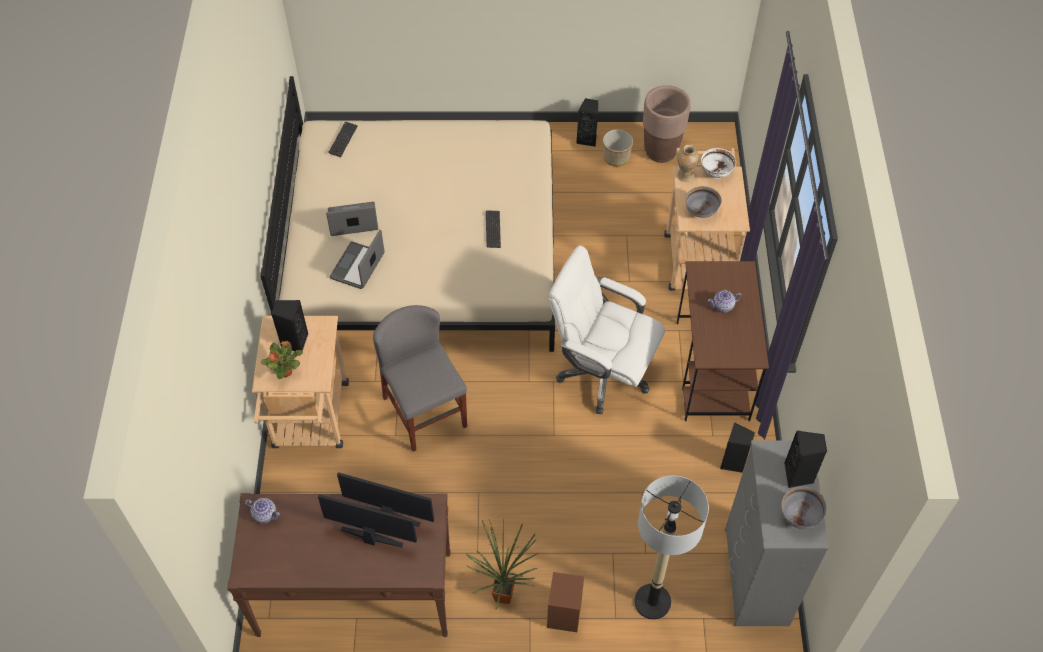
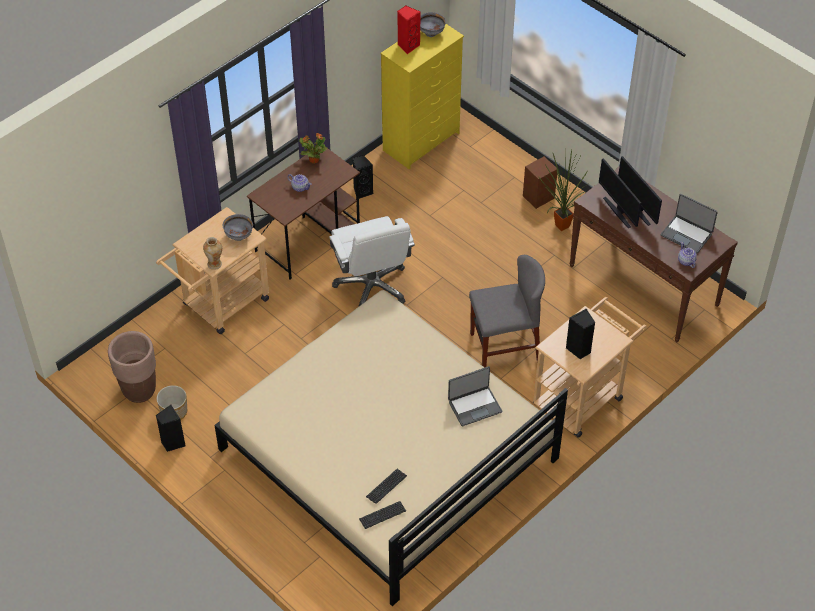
camera: 135 degrees left, 5 degrees down
potted plant [261,341,303,379] -> potted plant moved to [299,133,328,163]
laptop [326,202,378,236] -> laptop moved to [661,194,718,253]
grey chair [373,305,467,452] -> grey chair turned 120 degrees counterclockwise [469,255,545,368]
keyboard [486,210,501,248] -> keyboard moved to [366,469,407,504]
floor lamp [634,476,709,620] -> none
white bowl [701,148,736,179] -> none
grey dresser [725,440,829,626] -> yellow dresser [381,24,464,170]
black speaker [785,430,827,488] -> red speaker [397,6,421,54]

